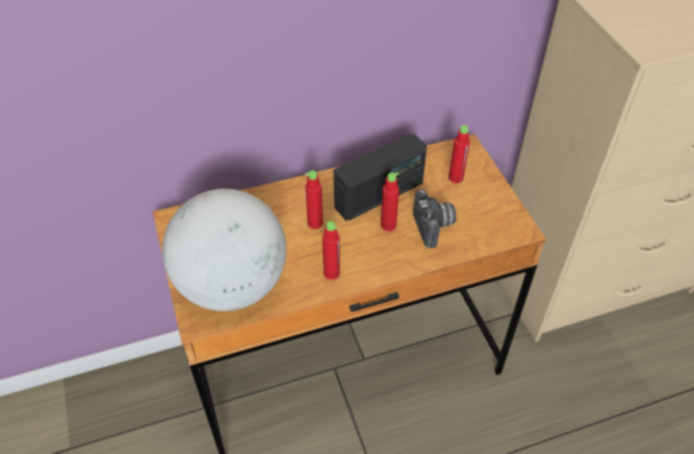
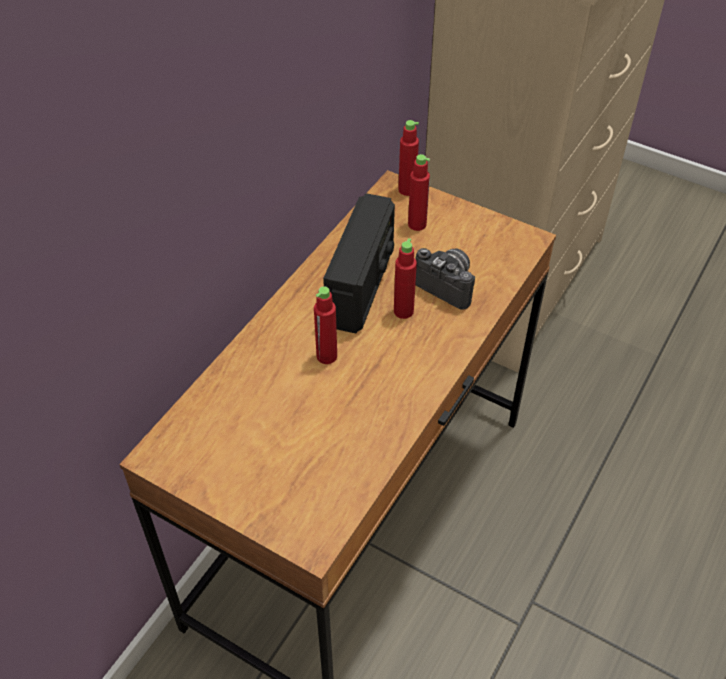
camera: 40 degrees left, 0 degrees up
globe [162,189,286,311] -> none
red bottle [322,221,340,280] -> red bottle moved to [398,120,419,196]

